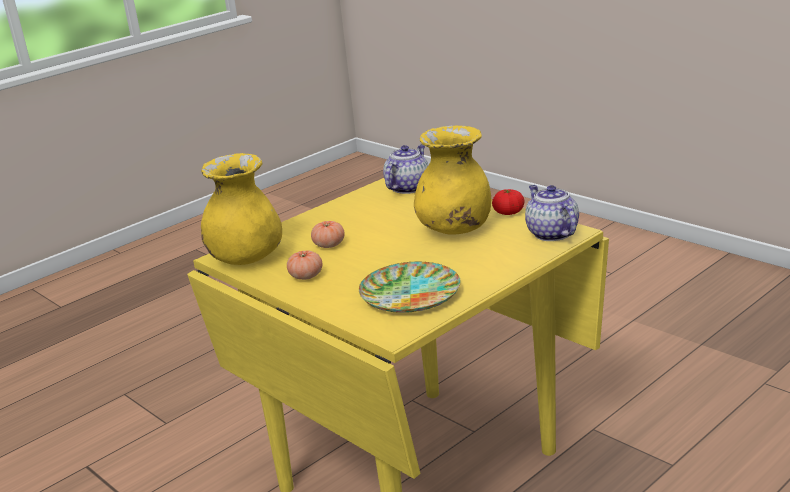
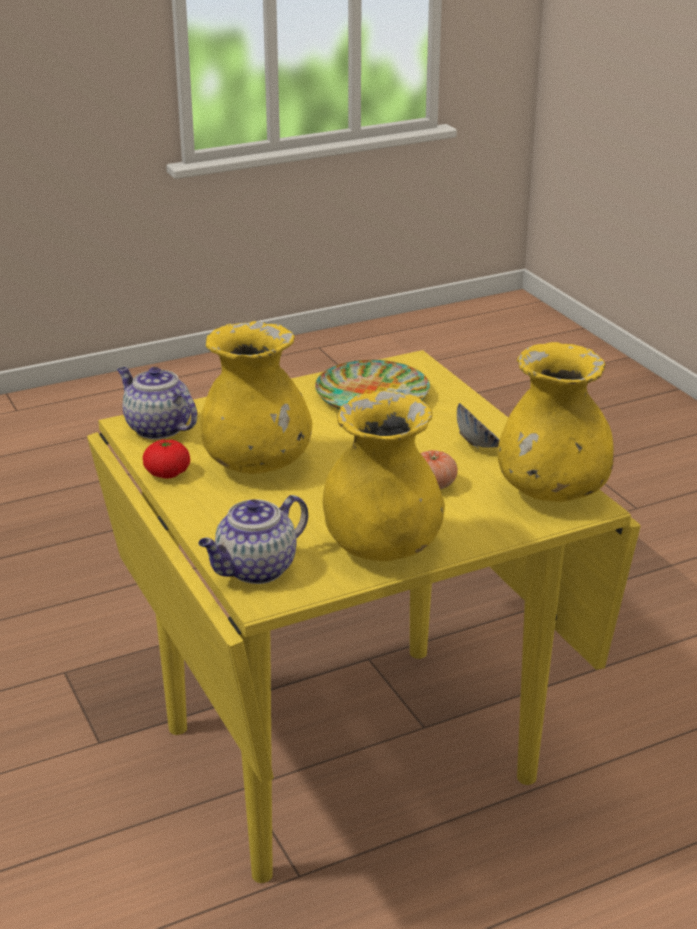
camera: 165 degrees left, 5 degrees up
tomato [287,250,322,280] -> bowl [457,403,500,449]
teapot [525,185,579,241] -> teapot turned 135 degrees clockwise [117,367,197,440]
none -> yellow vase [323,391,445,561]

